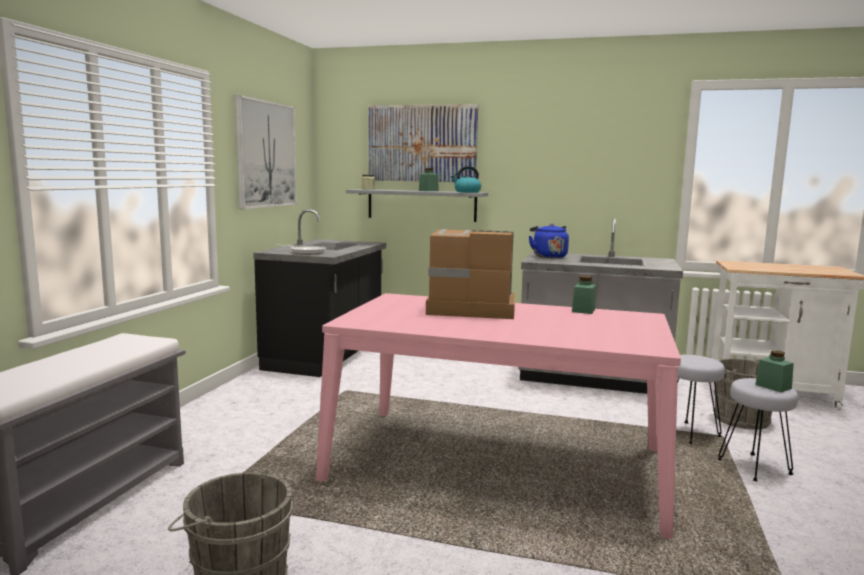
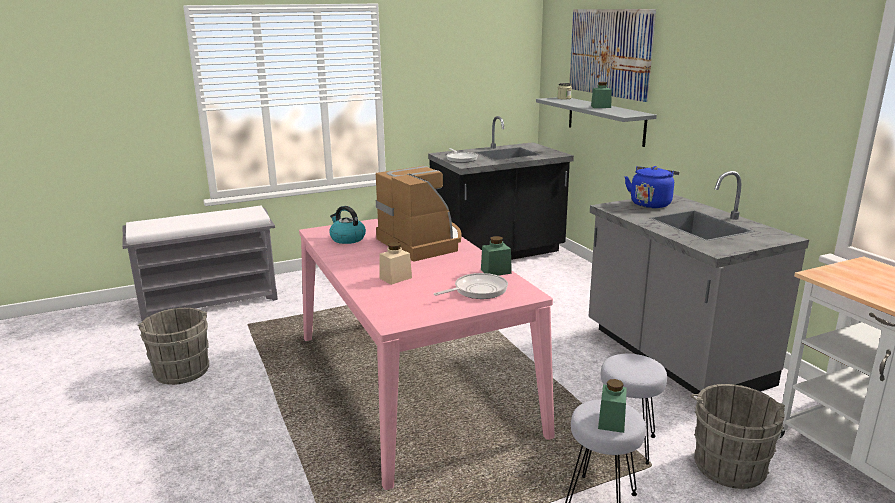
camera: 50 degrees right, 10 degrees up
picture [235,95,297,209] -> none
kettle [451,166,481,193] -> kettle moved to [329,206,366,244]
none -> beige jar [379,242,412,285]
none -> frying pan [434,273,508,299]

